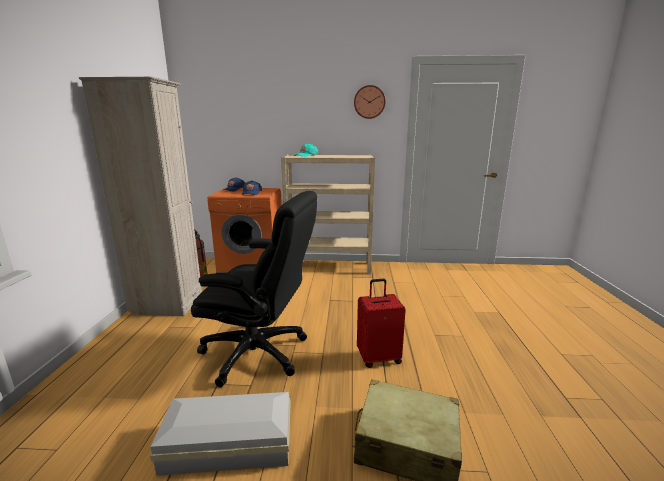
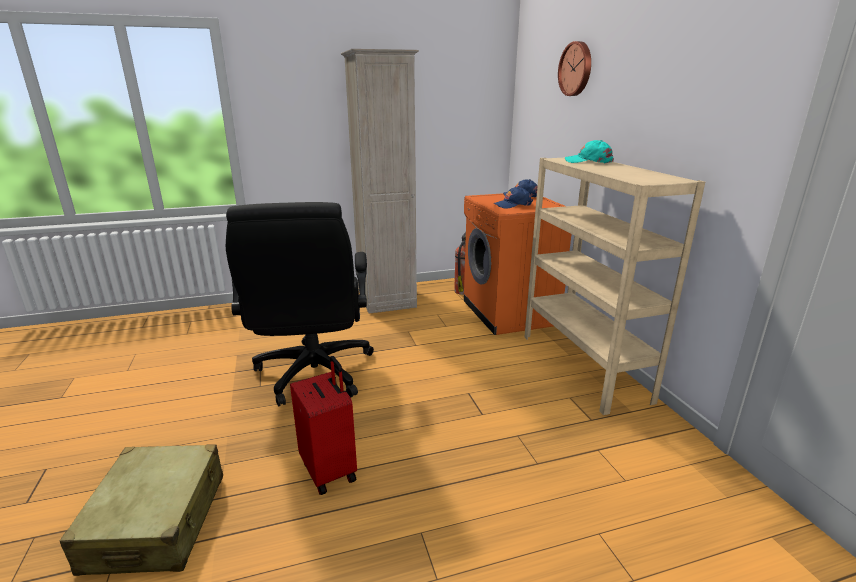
camera: 70 degrees right, 5 degrees up
white storage box [150,392,291,476] -> none
wall clock [354,85,386,119] -> wall clock moved to [558,41,591,96]

